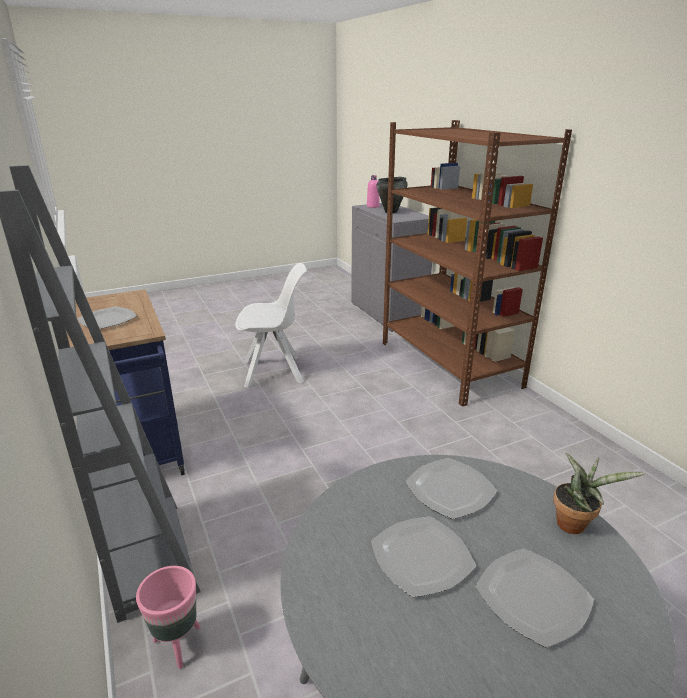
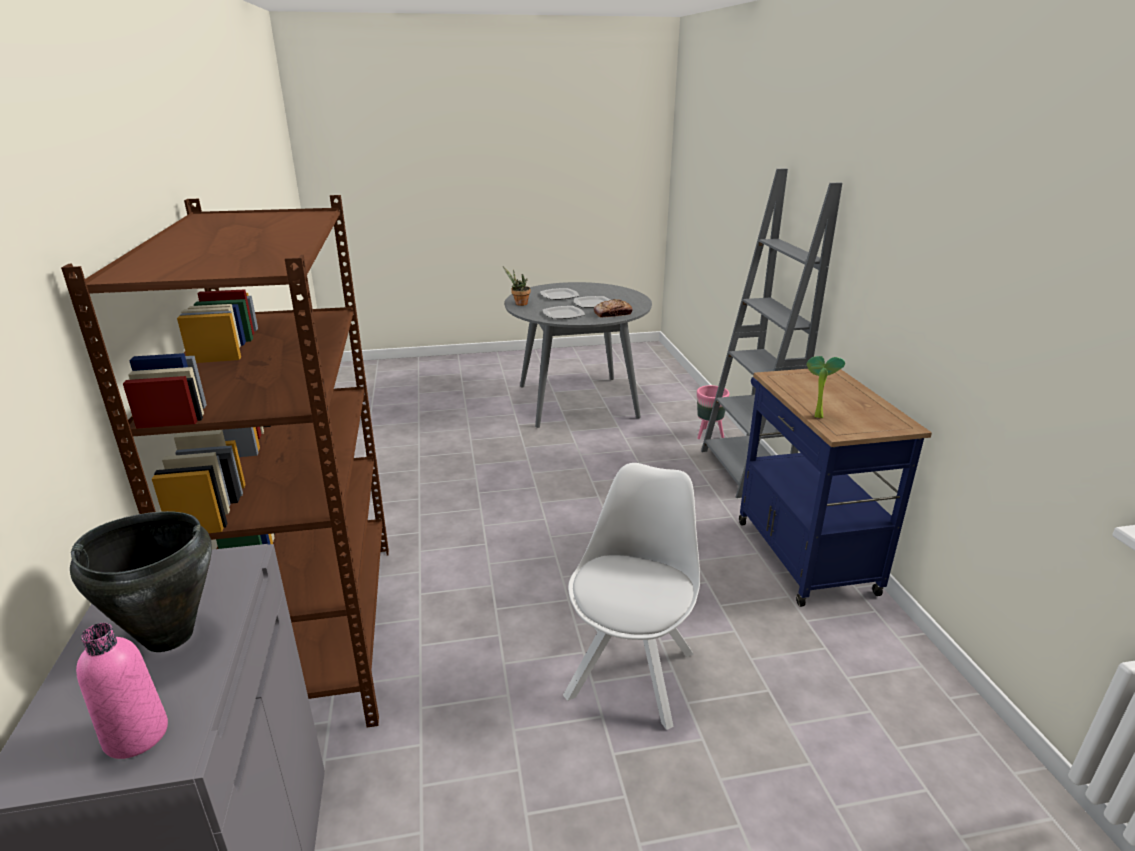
camera: 165 degrees left, 0 degrees up
plate [77,306,137,329] -> none
white chair [235,263,307,388] -> white chair turned 105 degrees clockwise [563,463,700,730]
none -> bread [594,299,633,318]
none -> potted plant [807,356,845,418]

